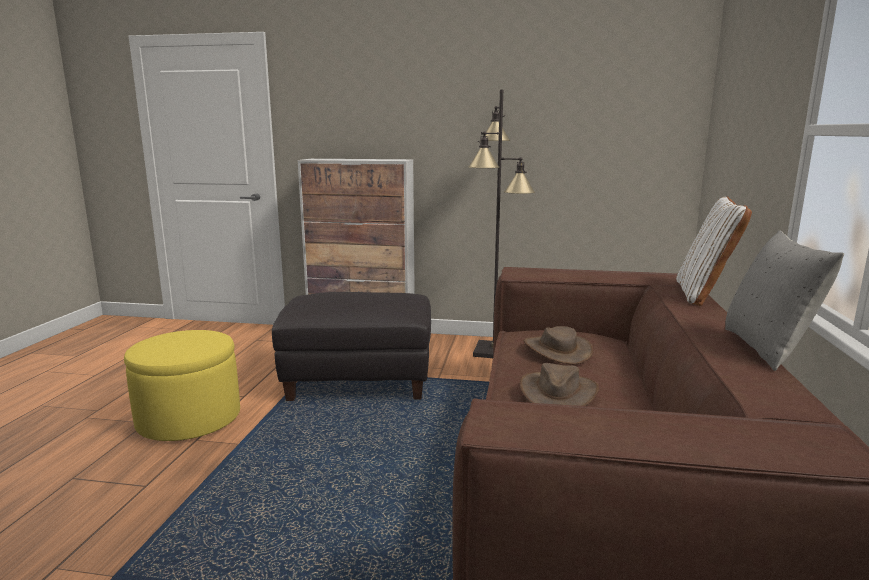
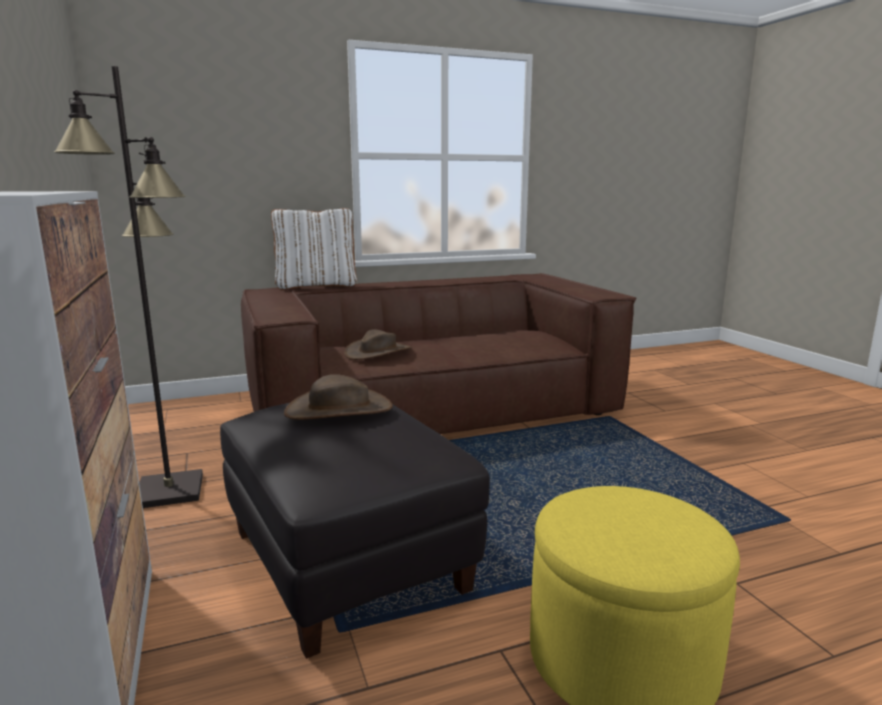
camera: 120 degrees left, 0 degrees up
brown hat [520,363,599,406] -> brown hat moved to [284,374,393,420]
grey pillow [725,230,844,371] -> none

